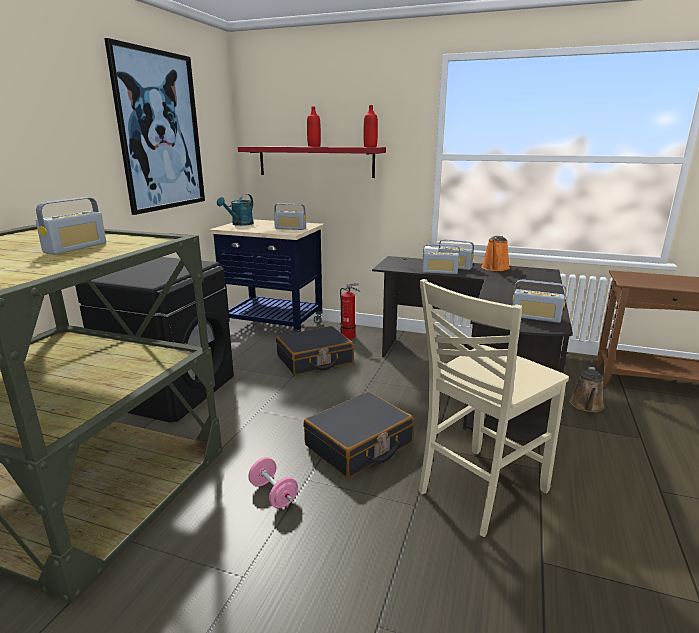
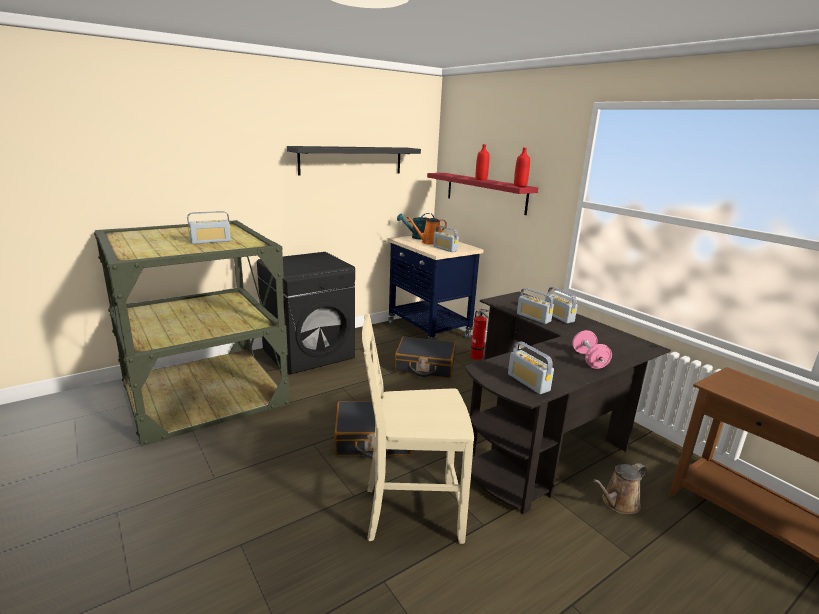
camera: 35 degrees right, 0 degrees up
picture [104,38,205,215] -> black shelf [287,146,421,176]
pink dumbbell [248,457,298,508] -> pink dumbbell moved to [572,330,612,369]
orange watering can [481,236,510,271] -> orange watering can moved to [407,217,447,245]

